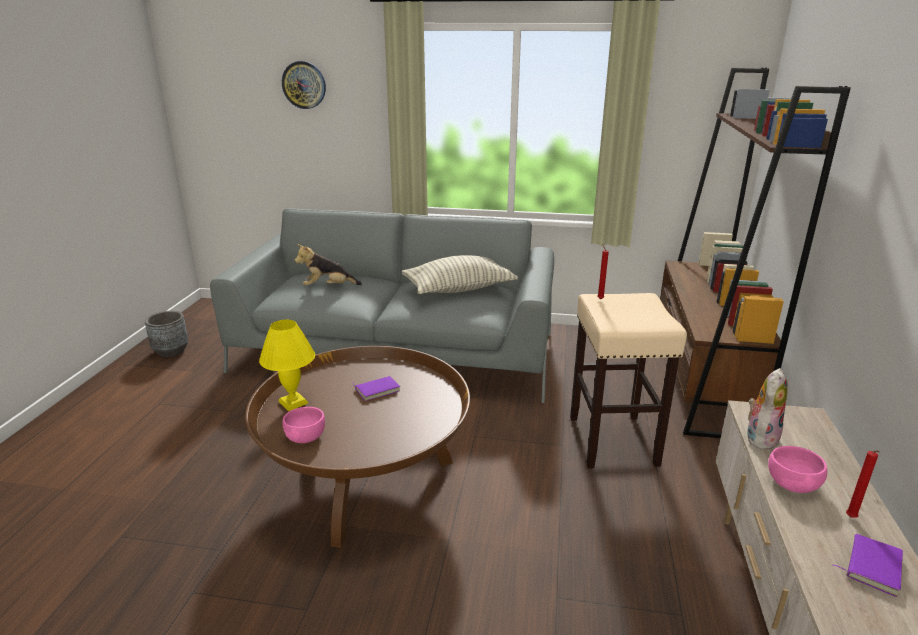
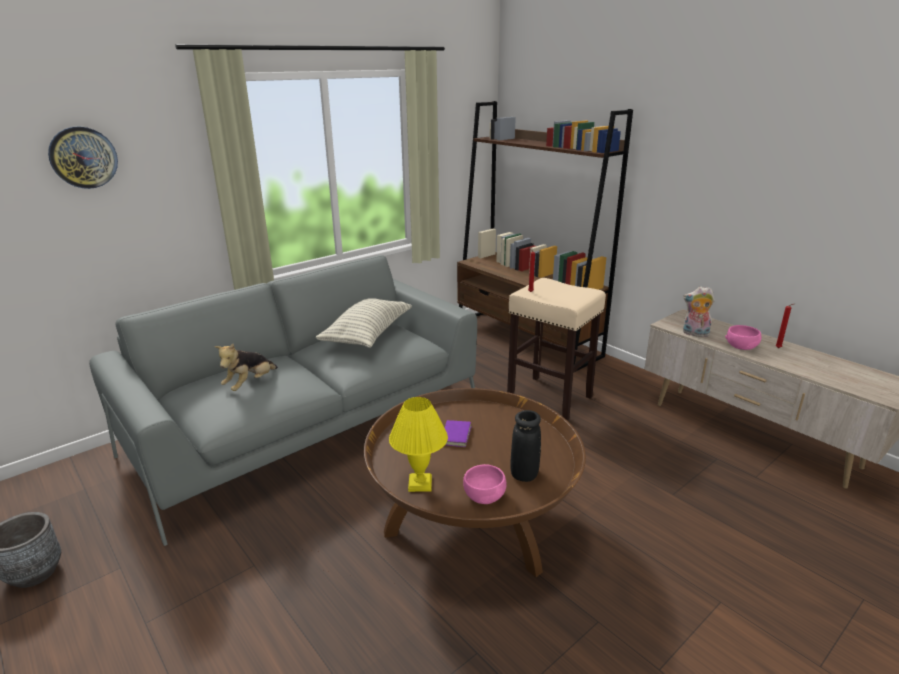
camera: 50 degrees left, 0 degrees up
plush toy [747,368,787,450] -> plush toy turned 60 degrees counterclockwise [683,287,715,337]
purple book [832,534,903,597] -> none
none -> black vase [510,410,541,482]

